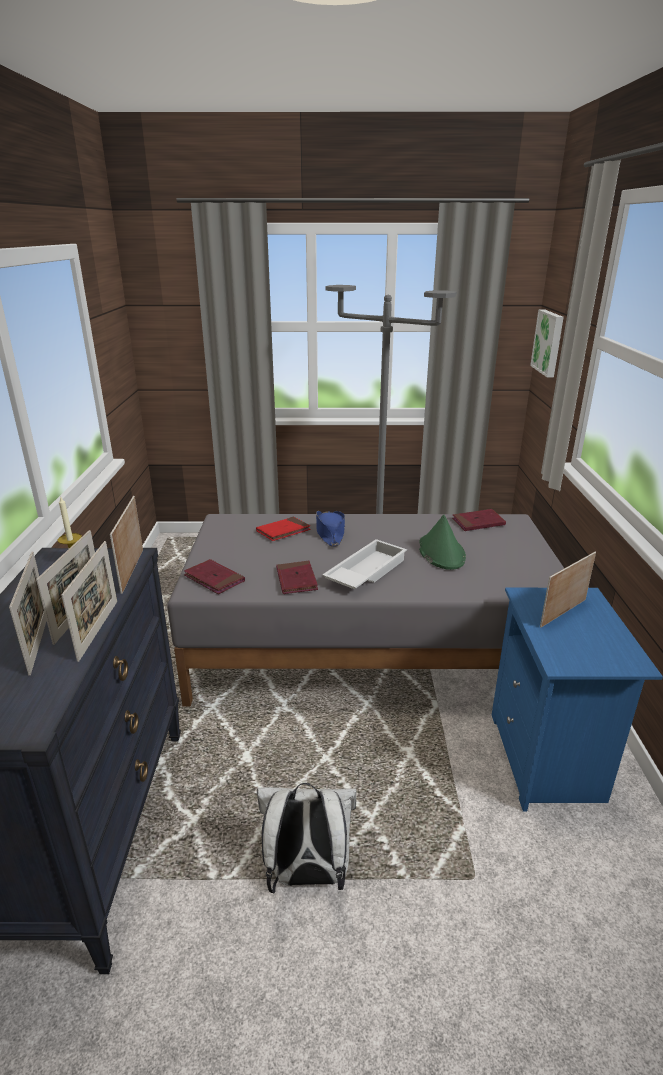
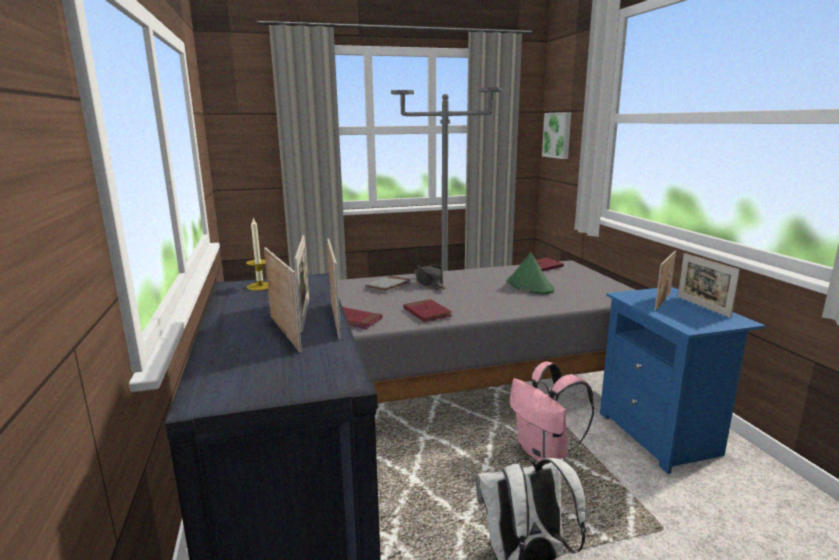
camera: 15 degrees left, 10 degrees down
picture frame [110,496,143,594] -> picture frame moved to [678,253,740,318]
red book [256,517,311,541] -> grey book [365,276,411,292]
blue hat [316,511,345,546] -> black hat [414,265,446,290]
white tray [322,539,407,590] -> none
none -> pink backpack [510,362,594,462]

